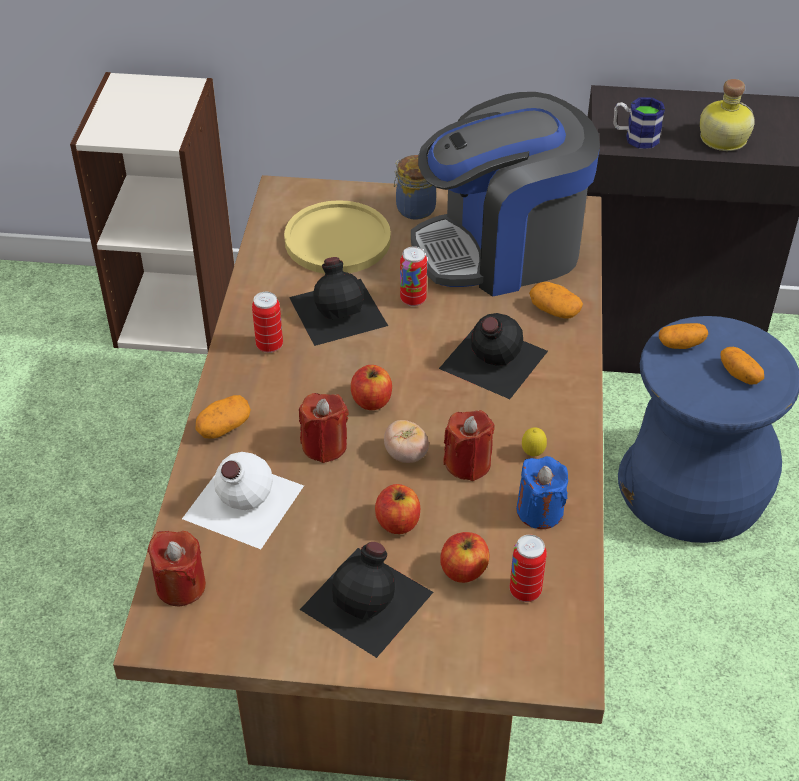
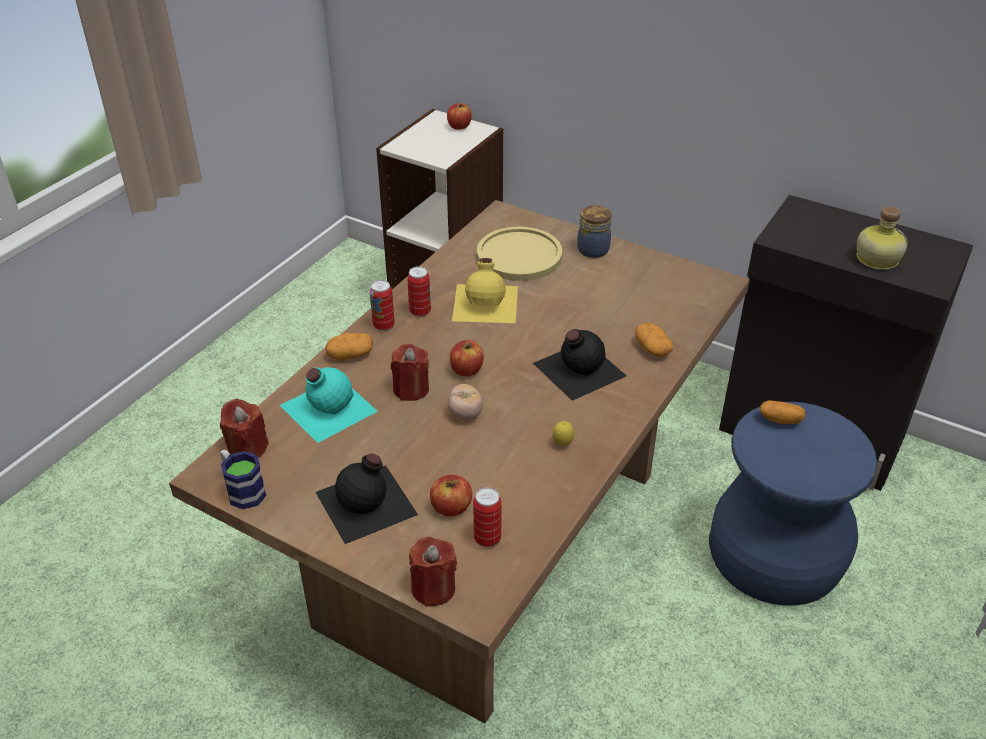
camera: 25 degrees right, 5 degrees down
white bottle [182,452,304,549] -> turquoise bottle [280,367,378,443]
black bottle [289,257,388,346] -> yellow bottle [452,258,518,323]
apple [375,484,420,534] -> apple moved to [447,103,472,130]
can [400,246,427,306] -> can moved to [370,280,395,331]
coffee machine [411,92,600,297] -> none
red candle [443,410,495,481] -> red candle moved to [409,537,457,607]
blue candle [516,456,568,529] -> none
mug [614,97,665,148] -> mug moved to [220,449,266,509]
potato [721,347,764,384] -> none

